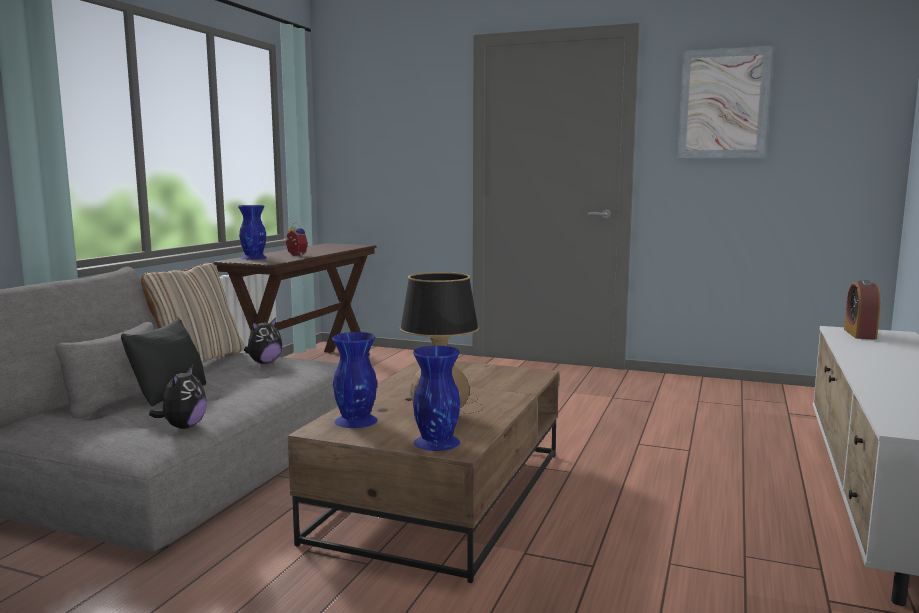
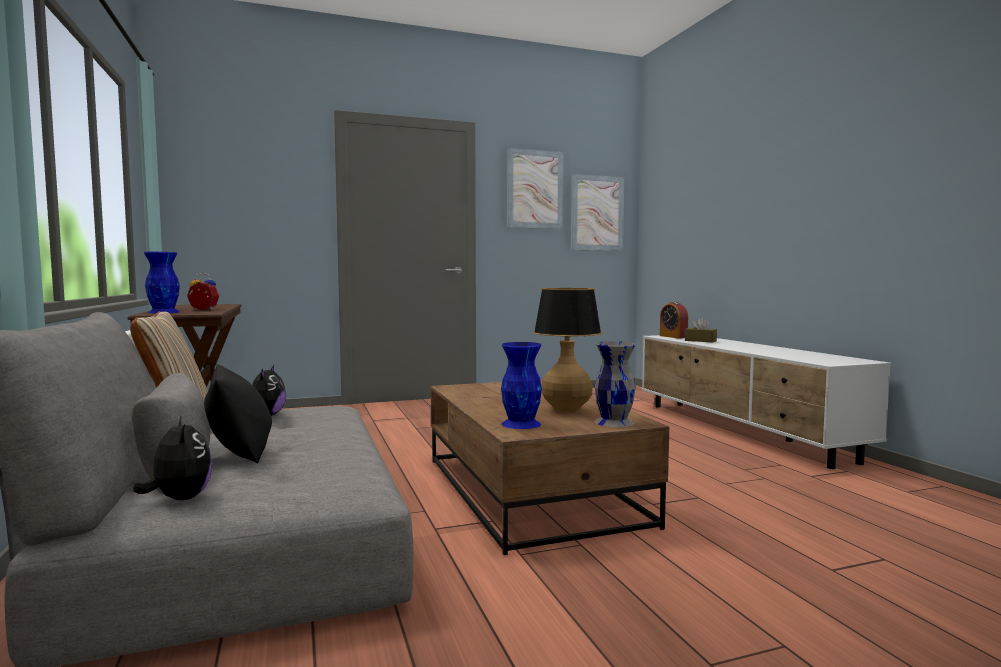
camera: 40 degrees left, 5 degrees down
plush toy [149,365,207,429] -> plush toy moved to [133,415,212,500]
blue vase [413,346,461,451] -> grey vase [594,341,636,427]
none -> picture [571,174,624,251]
none -> brown tissue box [685,317,717,342]

